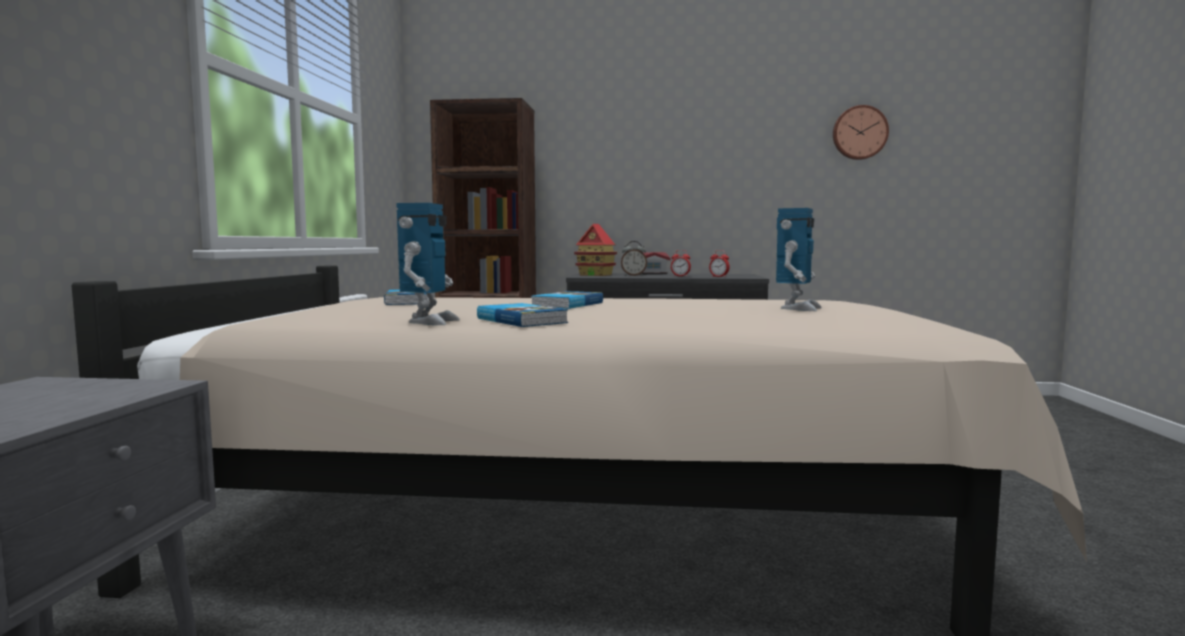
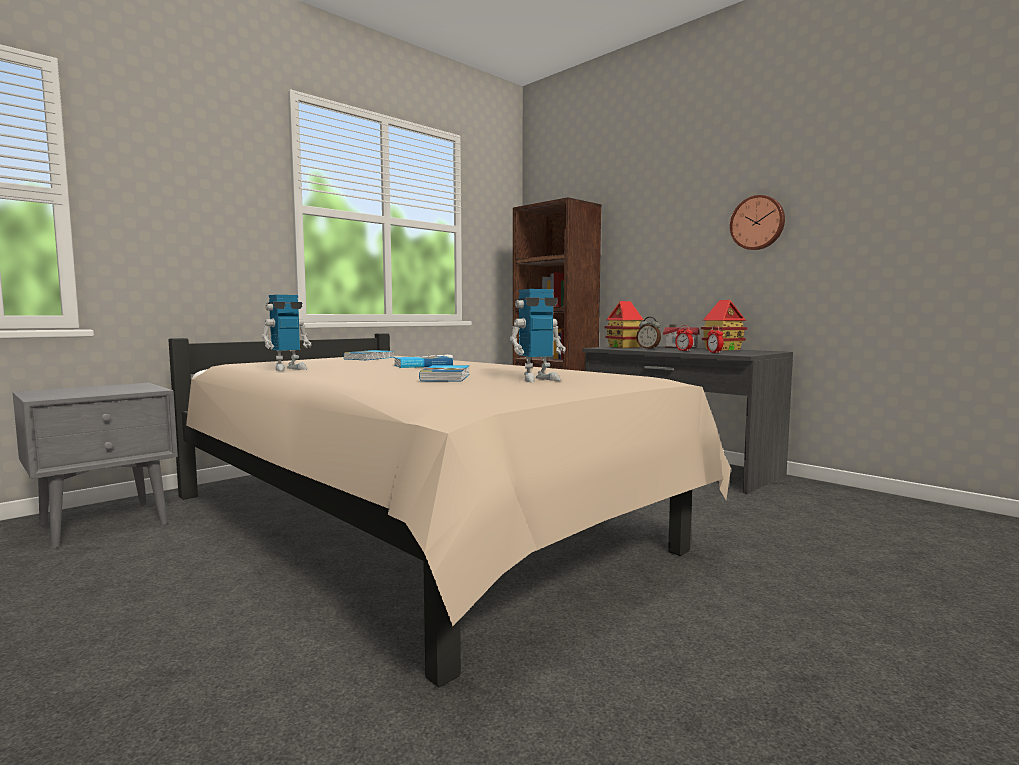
camera: 40 degrees right, 0 degrees up
book [477,303,568,327] -> book moved to [419,365,470,382]
wall clock [833,105,889,160] -> wall clock moved to [730,195,785,250]
none -> toy house [701,300,747,351]

